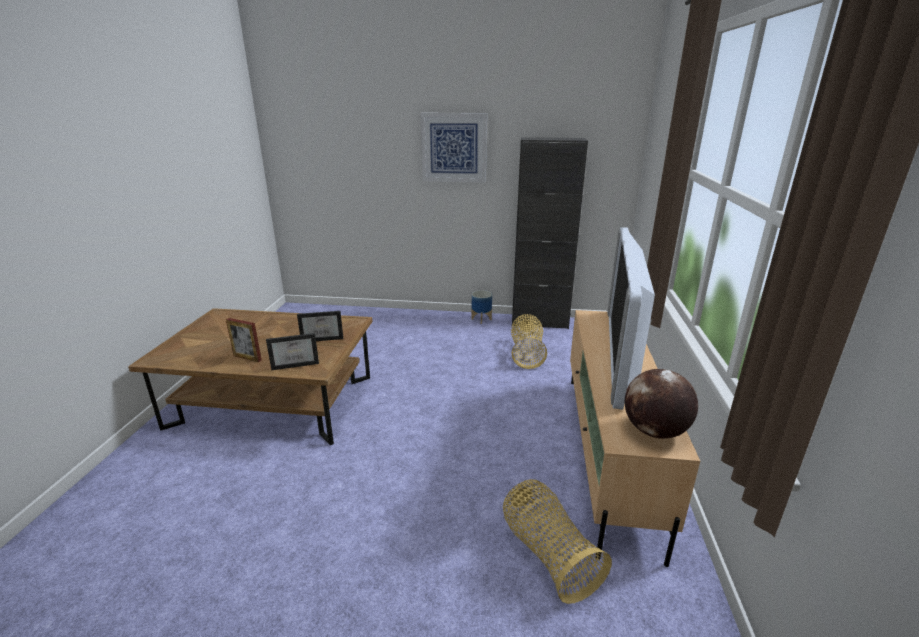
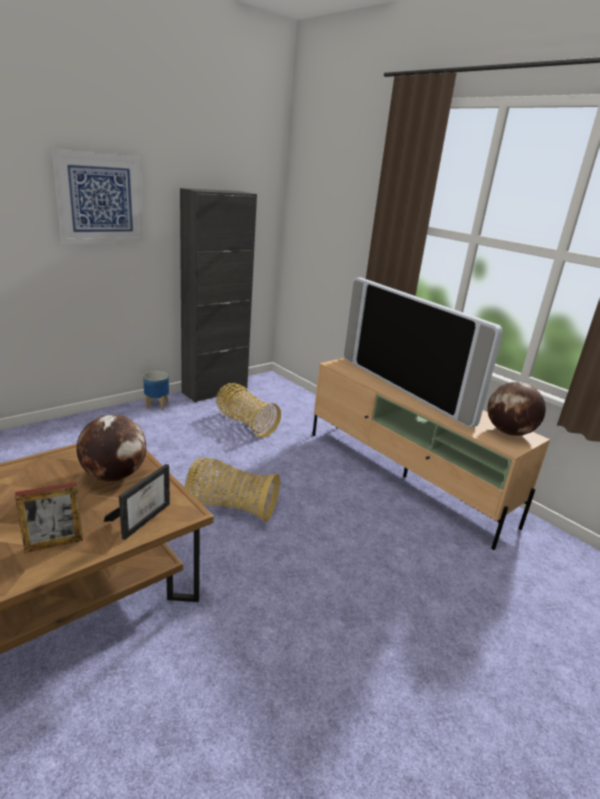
camera: 50 degrees left, 0 degrees up
picture frame [297,311,343,341] -> globe [76,415,146,482]
basket [503,479,612,604] -> basket moved to [185,458,280,522]

